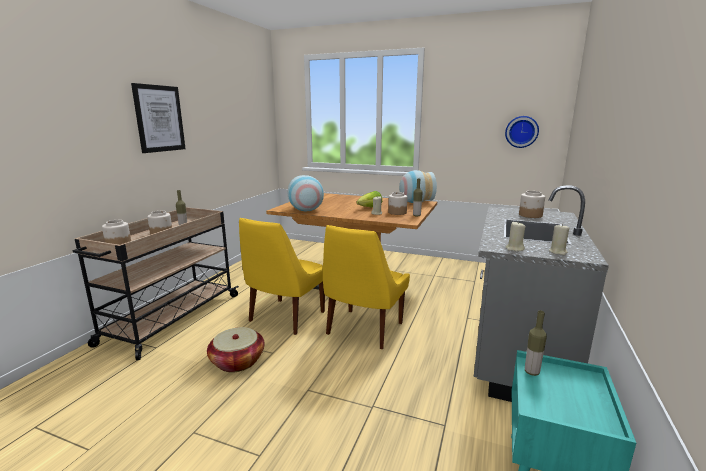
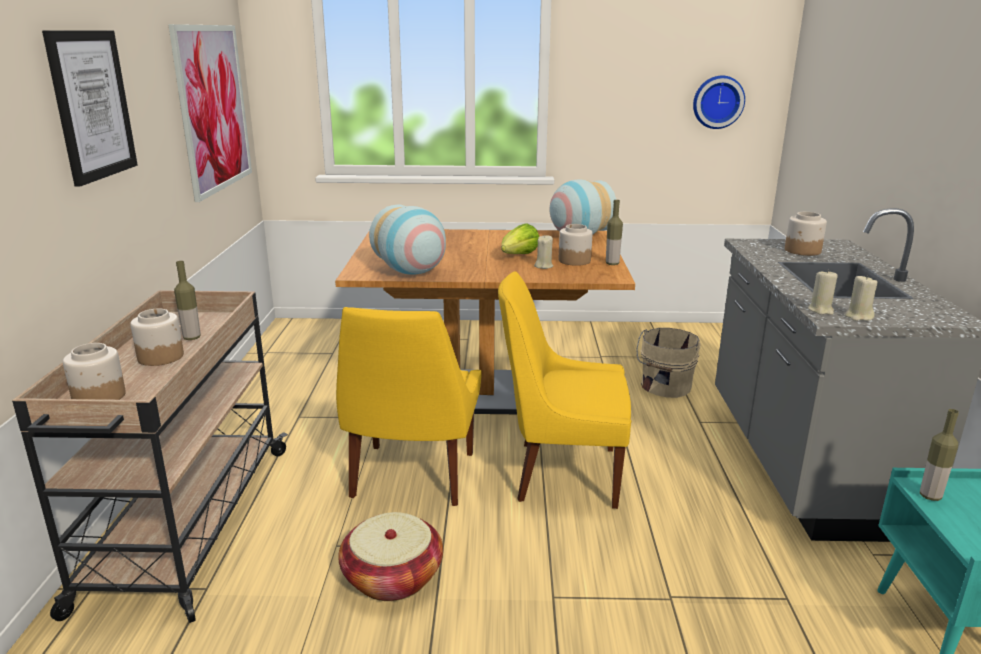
camera: 20 degrees left, 5 degrees up
yellow chair [323,225,410,349] -> yellow chair turned 90 degrees clockwise [498,271,631,509]
beige candle [549,224,569,255] -> beige candle moved to [808,269,838,315]
none -> picture [168,24,252,202]
none -> beige bucket [637,328,700,398]

